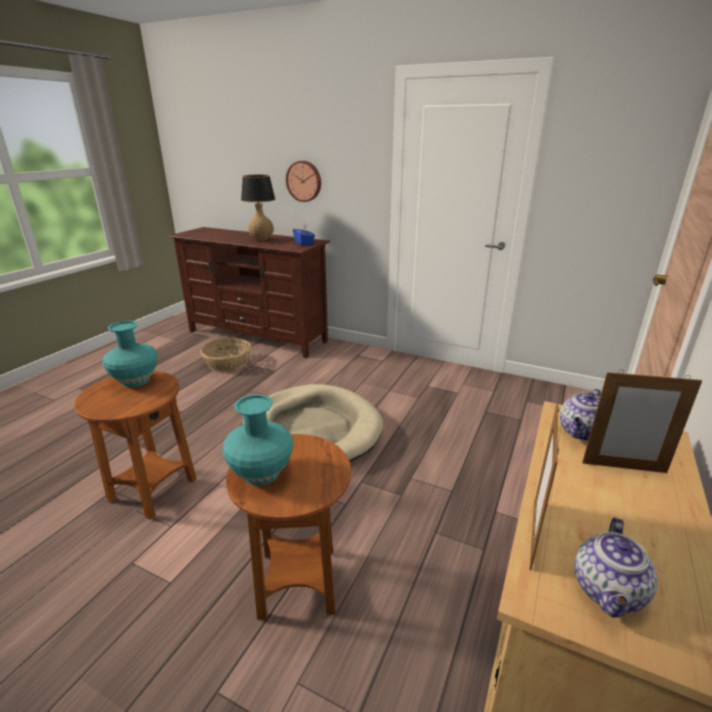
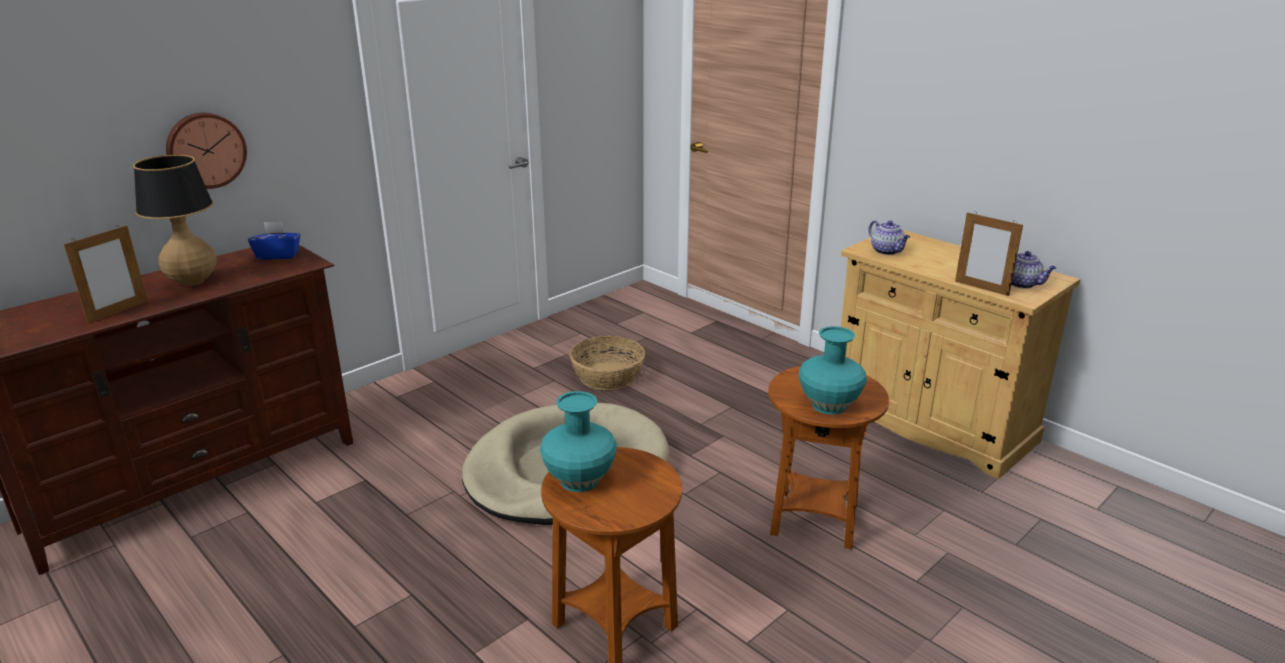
camera: 70 degrees left, 0 degrees up
basket [200,338,251,372] -> basket moved to [570,336,645,390]
picture frame [582,370,702,473] -> picture frame moved to [64,225,147,323]

